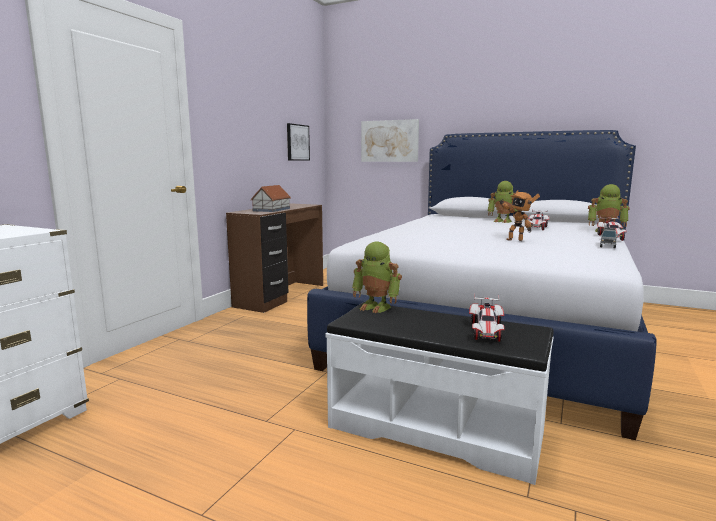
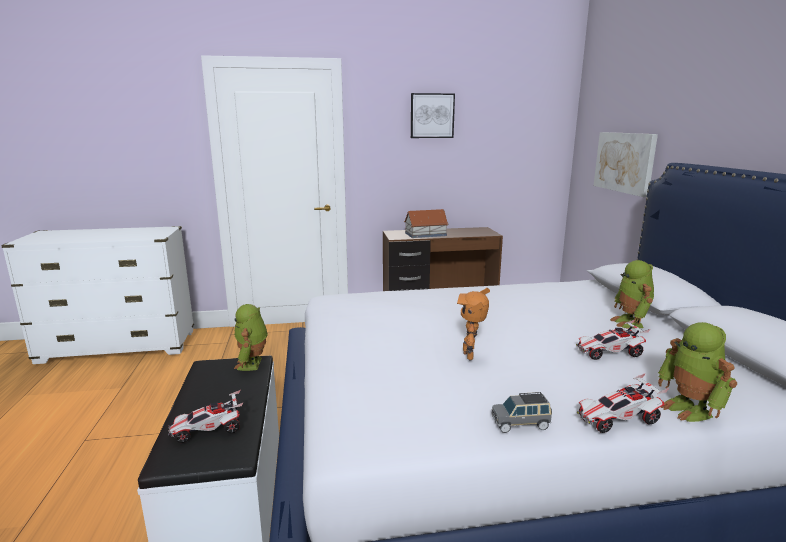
camera: 55 degrees right, 5 degrees up
picture [287,123,310,161] -> picture moved to [411,93,455,138]

